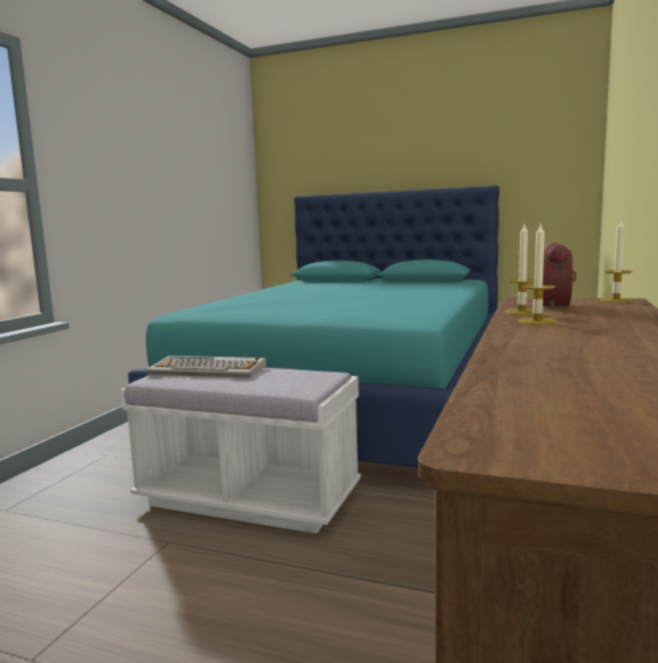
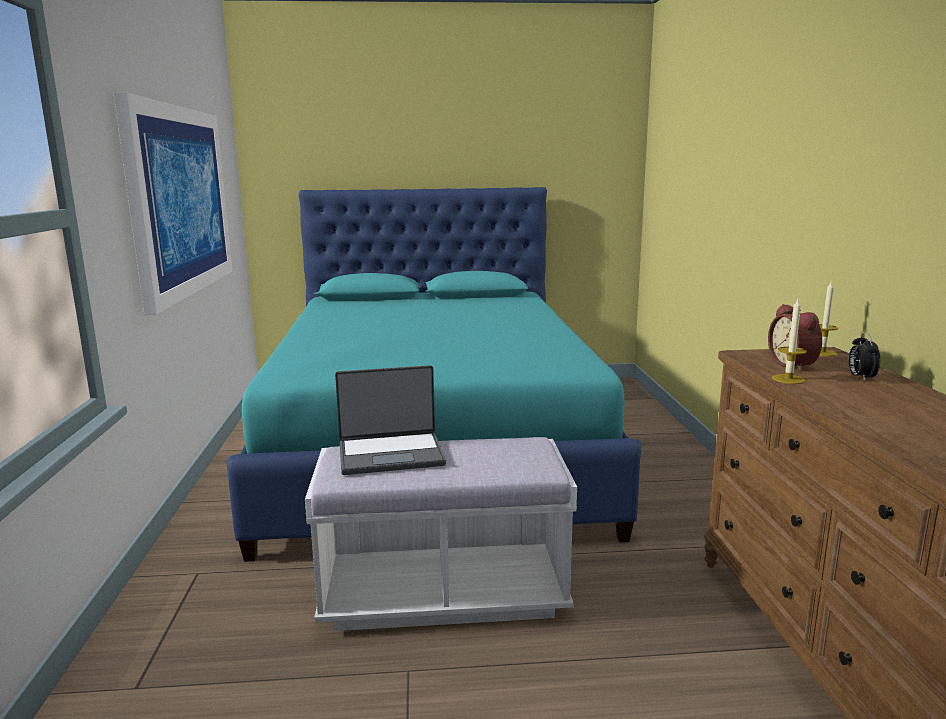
camera: 25 degrees left, 5 degrees up
keyboard [146,356,267,378] -> laptop [335,365,446,475]
candle [518,222,557,325] -> none
none -> picture [114,93,233,315]
none -> alarm clock [848,332,880,381]

